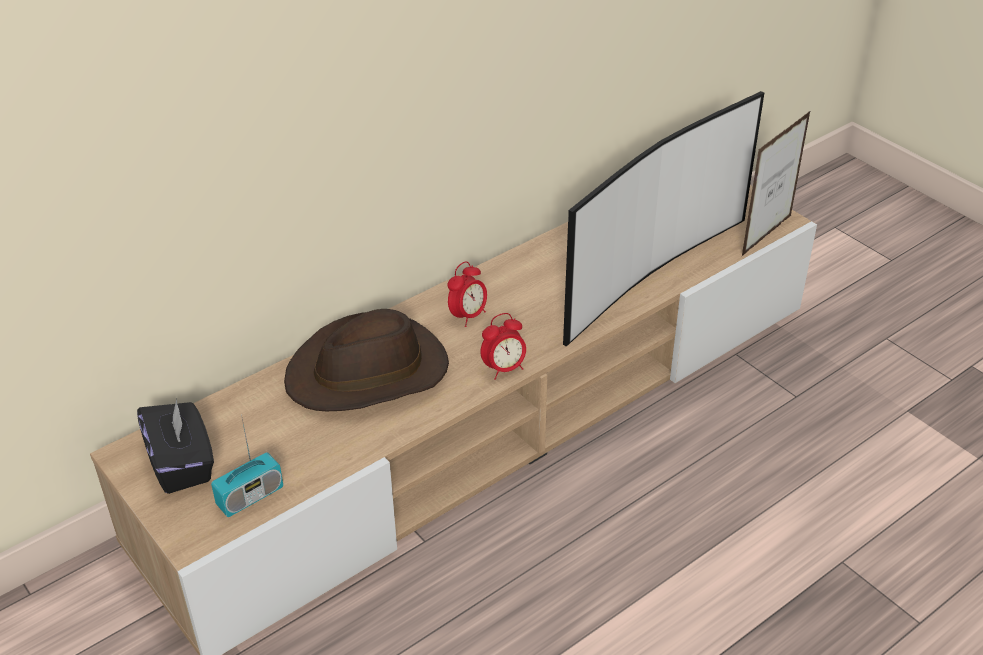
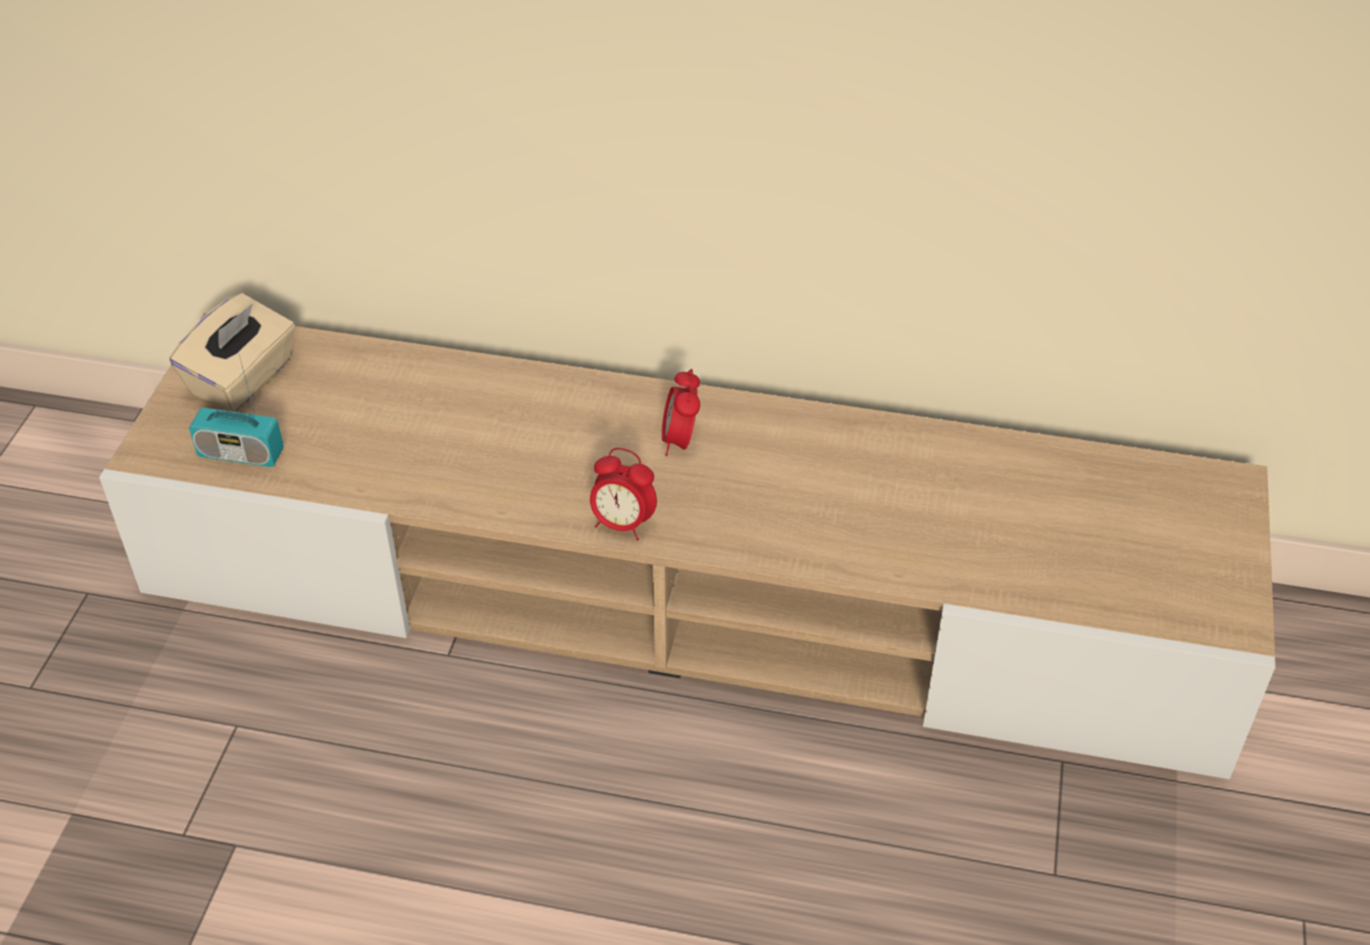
camera: 50 degrees right, 5 degrees up
black tissue box [137,399,214,494] -> beige tissue box [169,293,295,412]
brown hat [284,309,449,411] -> none
alarm clock [447,261,487,327] -> alarm clock turned 90 degrees clockwise [662,369,700,456]
television [563,91,764,347] -> none
picture frame [742,110,811,256] -> none

